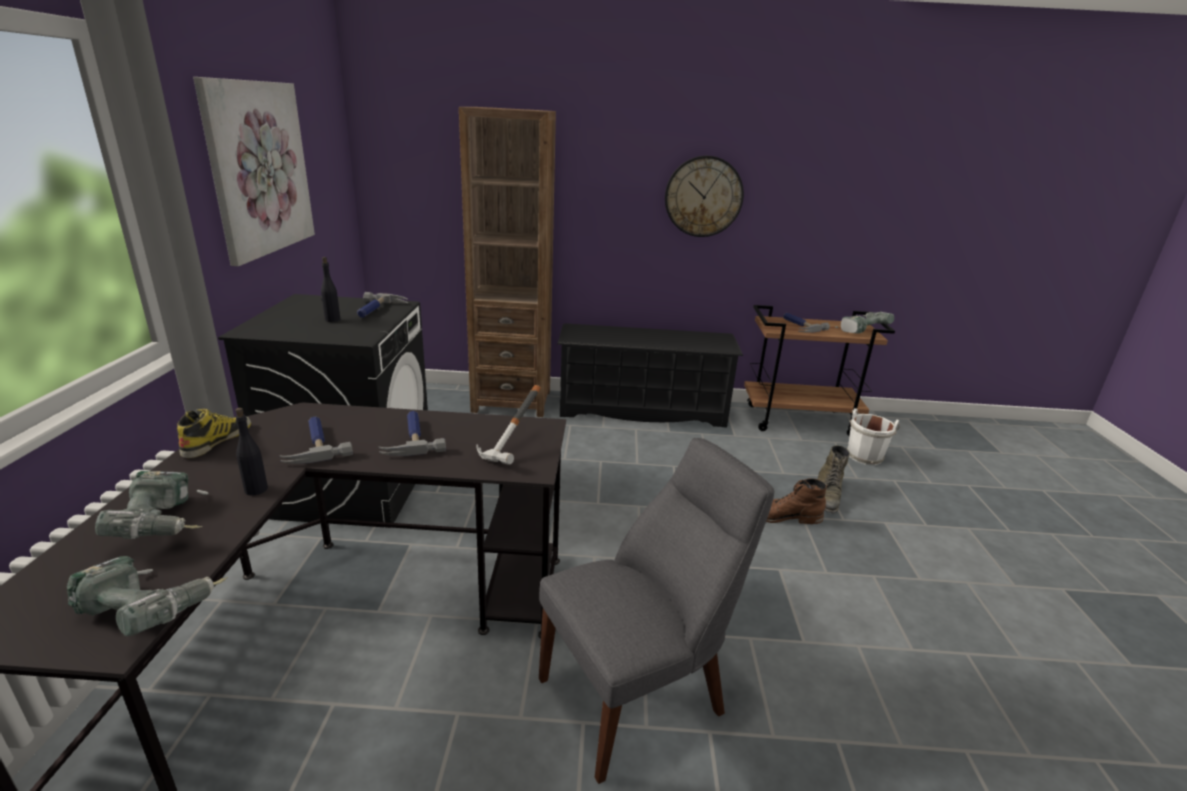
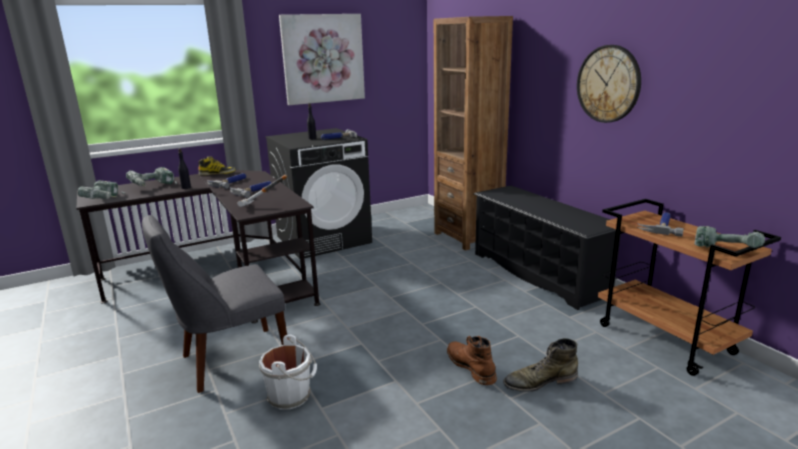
camera: 60 degrees right, 5 degrees down
grey chair [539,438,774,784] -> grey chair turned 120 degrees clockwise [142,215,287,393]
white bucket [847,408,900,465] -> white bucket moved to [259,335,317,409]

